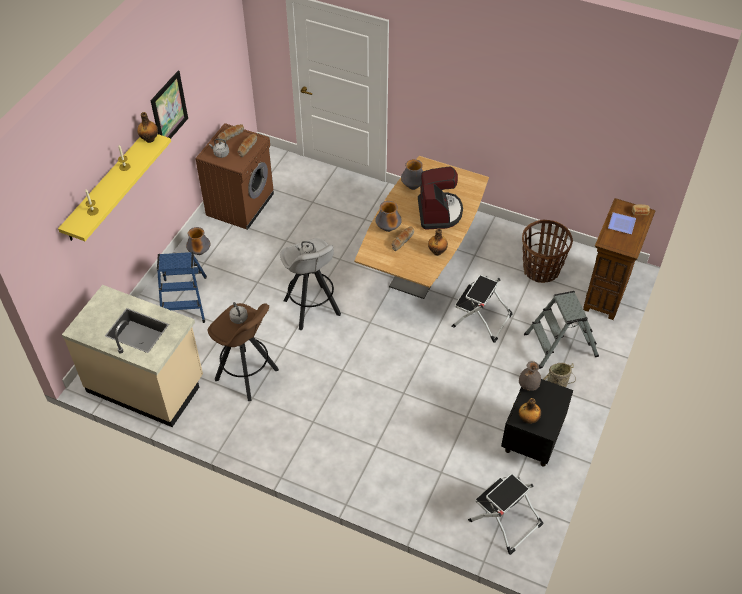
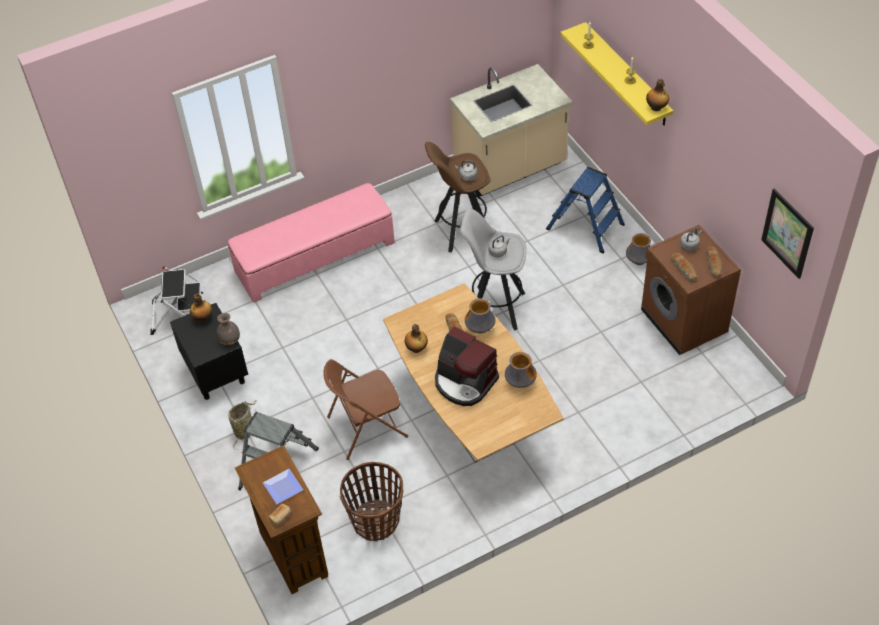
camera: 130 degrees right, 0 degrees up
picture [151,71,188,138] -> picture moved to [761,188,814,279]
step ladder [451,275,513,343] -> brown chair [323,359,408,460]
none -> pink bench [228,183,395,303]

